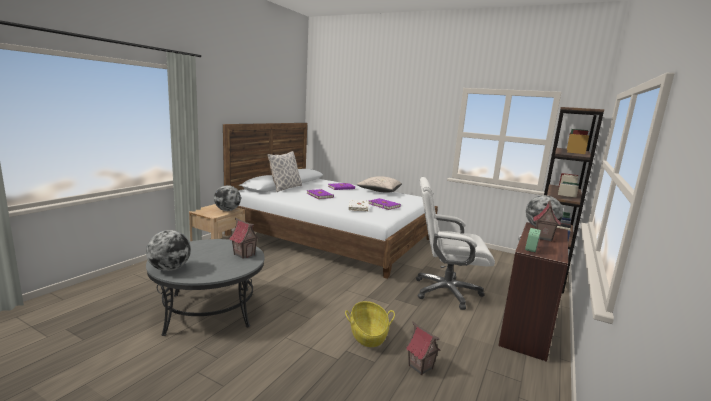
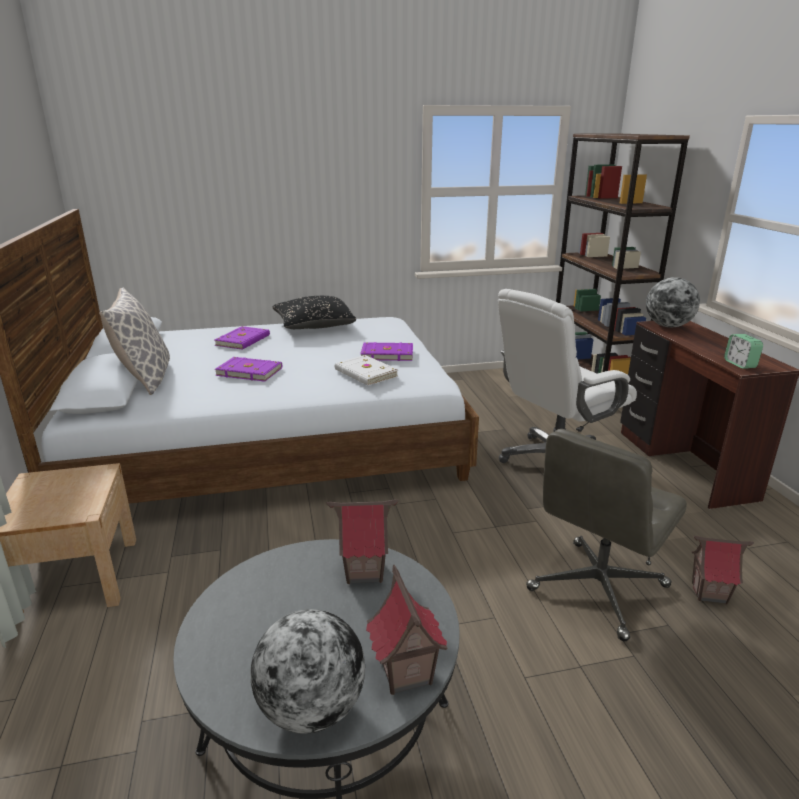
camera: 40 degrees left, 10 degrees up
globe [214,185,241,211] -> none
basket [345,301,395,347] -> grey office chair [526,429,687,642]
beige pillow [357,176,402,193] -> black pillow [273,296,356,329]
toy house [533,200,561,242] -> toy house moved to [366,565,448,695]

